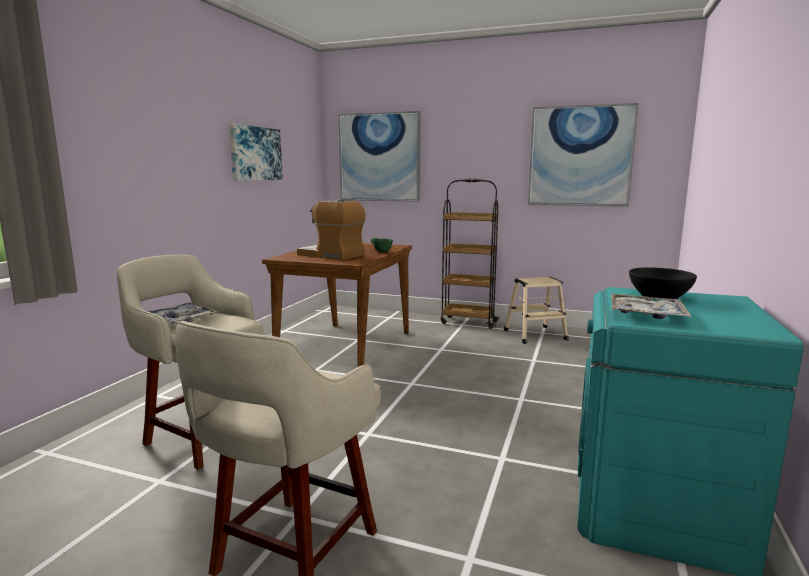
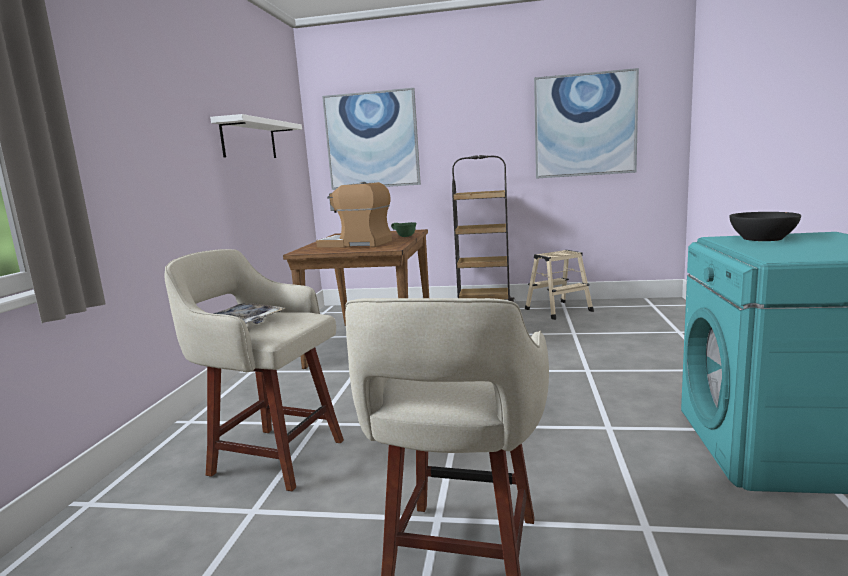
camera: 10 degrees left, 0 degrees up
picture [229,124,283,181] -> white shelf [210,114,302,158]
tray [611,294,691,319] -> none

